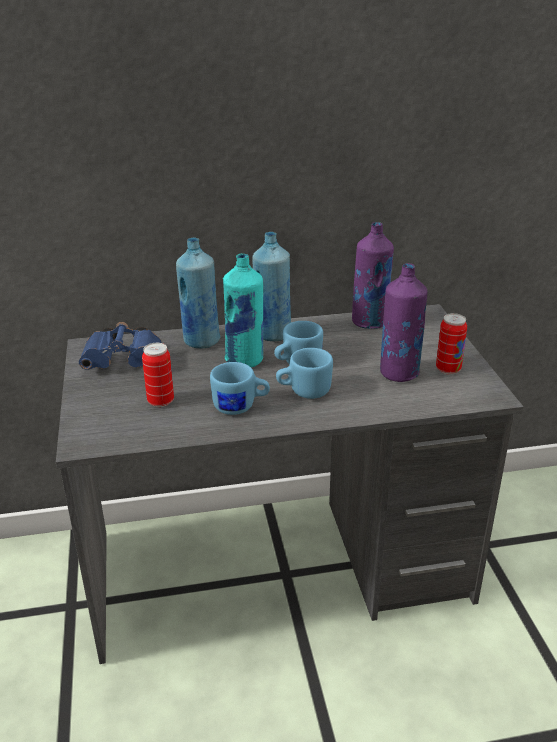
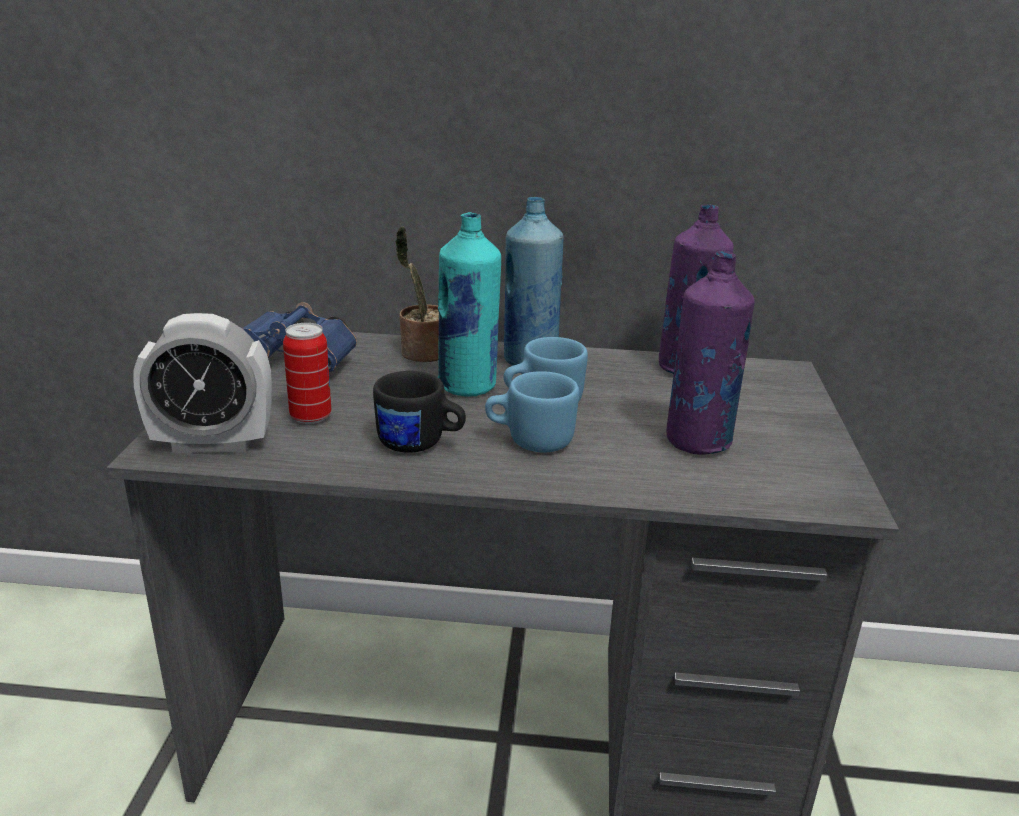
camera: 15 degrees right, 5 degrees down
blue bottle [176,238,220,348] -> potted plant [395,227,439,362]
blue mug [210,362,270,415] -> black mug [373,371,466,453]
can [436,313,467,375] -> none
none -> alarm clock [133,313,272,453]

